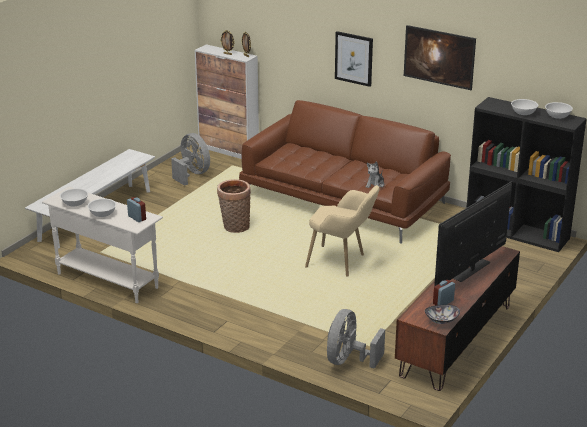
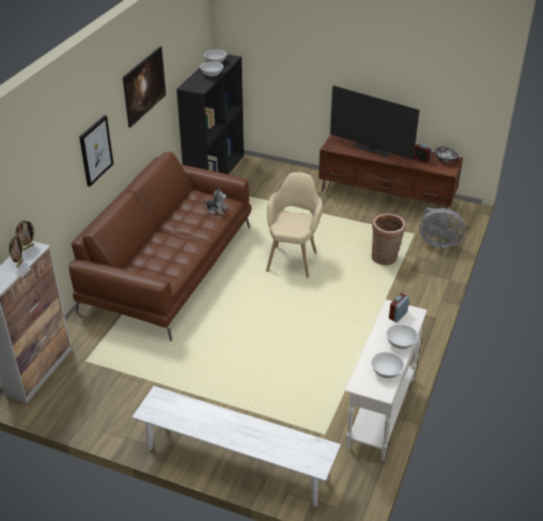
camera: 100 degrees left, 10 degrees up
grey fan [171,133,210,186] -> none
basket [217,179,251,233] -> basket moved to [372,213,406,265]

